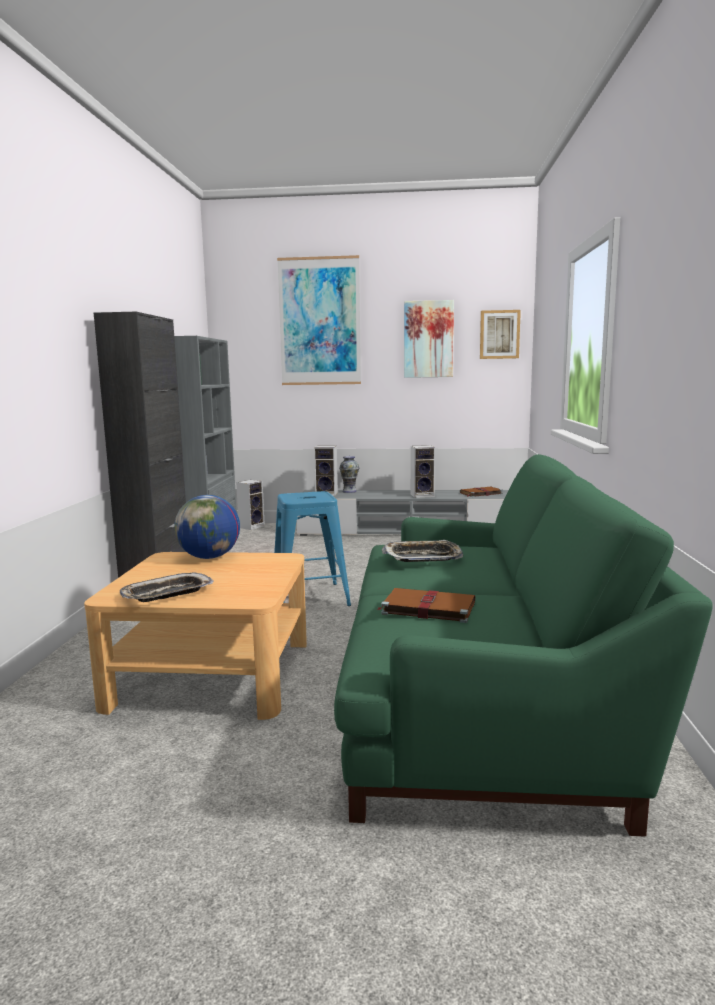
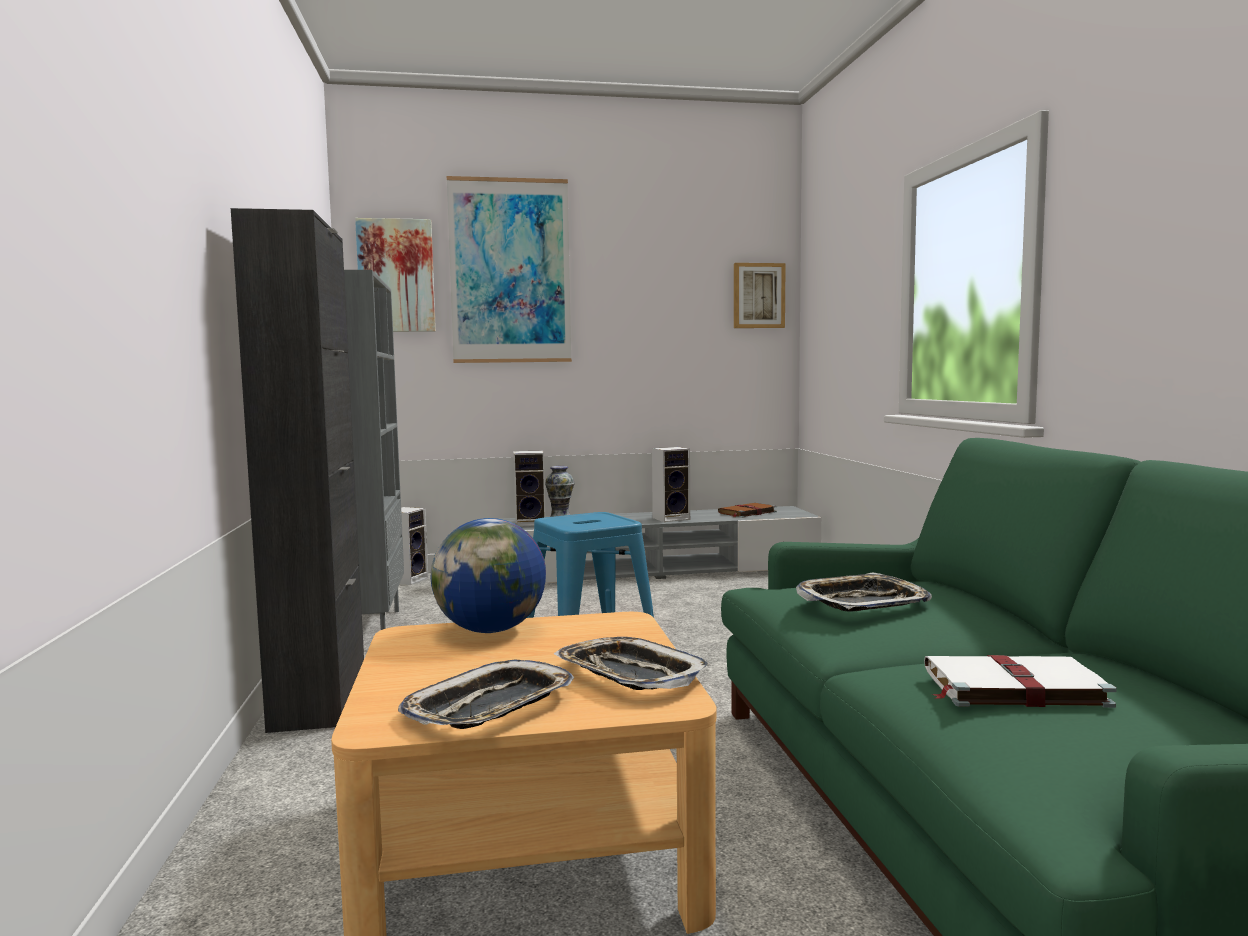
camera: 15 degrees left, 5 degrees down
brown book [376,588,475,623] -> white book [924,655,1117,708]
picture [404,300,454,378] -> picture moved to [355,218,436,332]
none -> tray [554,637,711,690]

